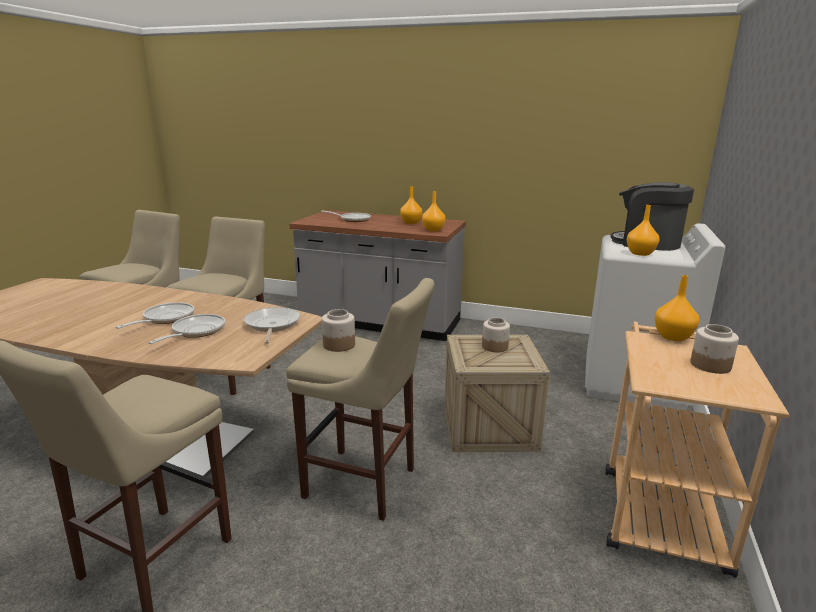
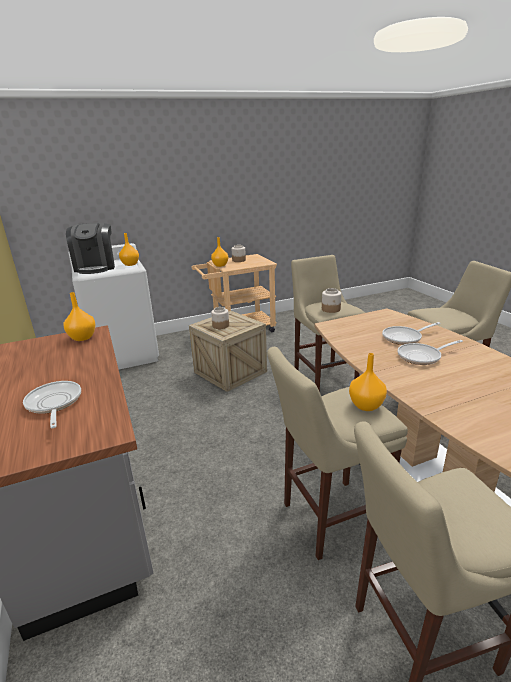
camera: 130 degrees left, 5 degrees up
frying pan [244,307,300,344] -> none
orange vase [400,186,422,224] -> orange vase moved to [349,353,387,411]

